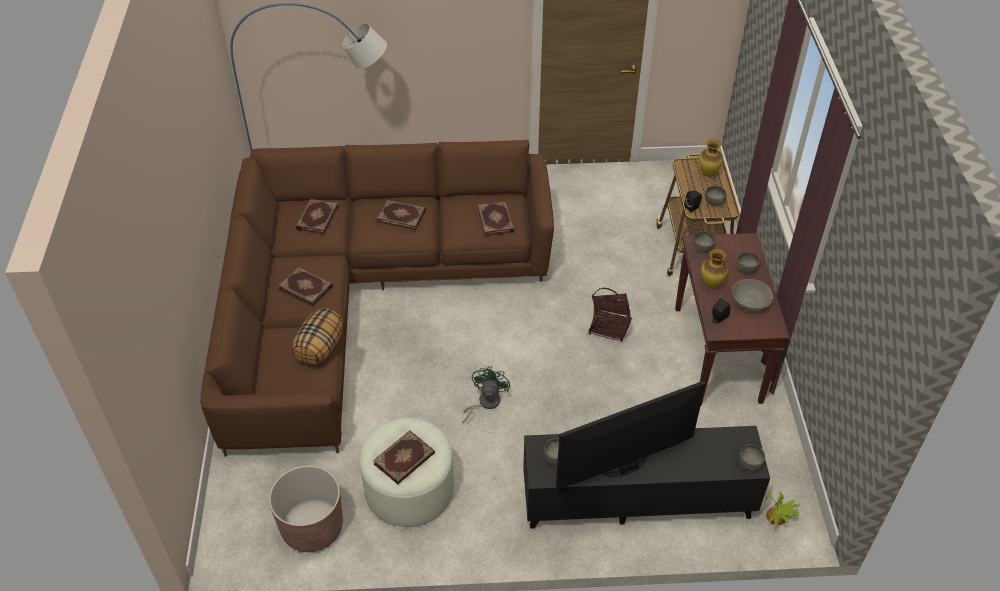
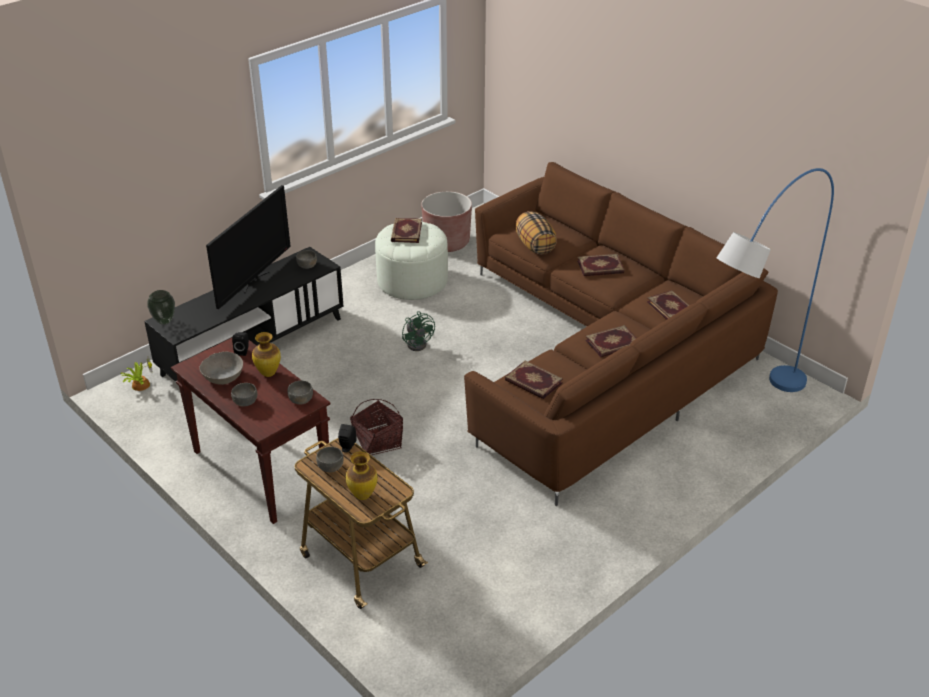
camera: 140 degrees right, 10 degrees down
grey bowl [739,444,765,471] -> vase [147,290,175,325]

